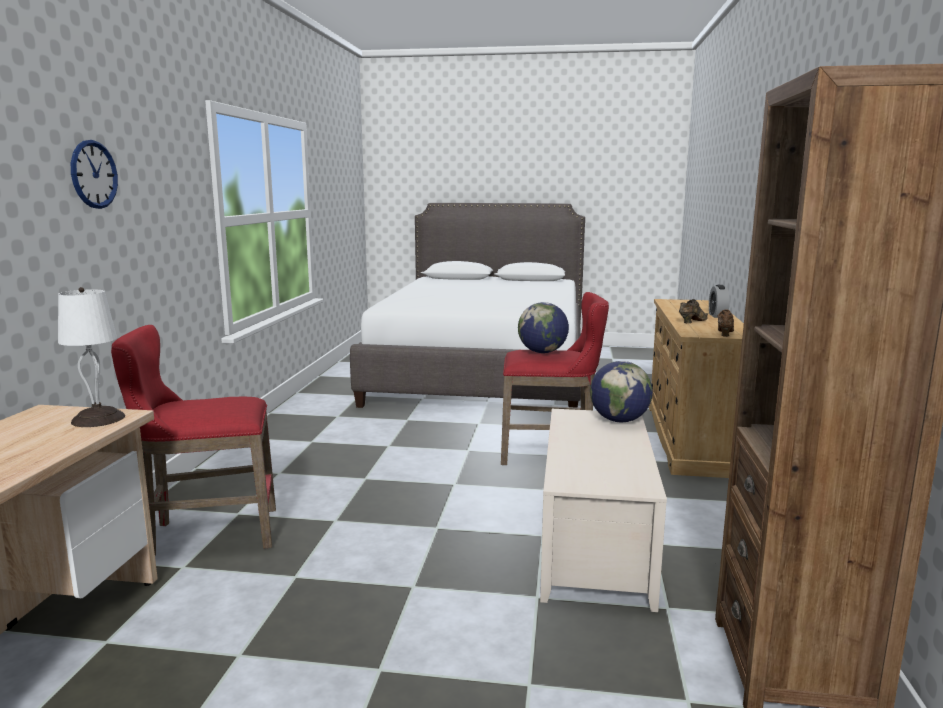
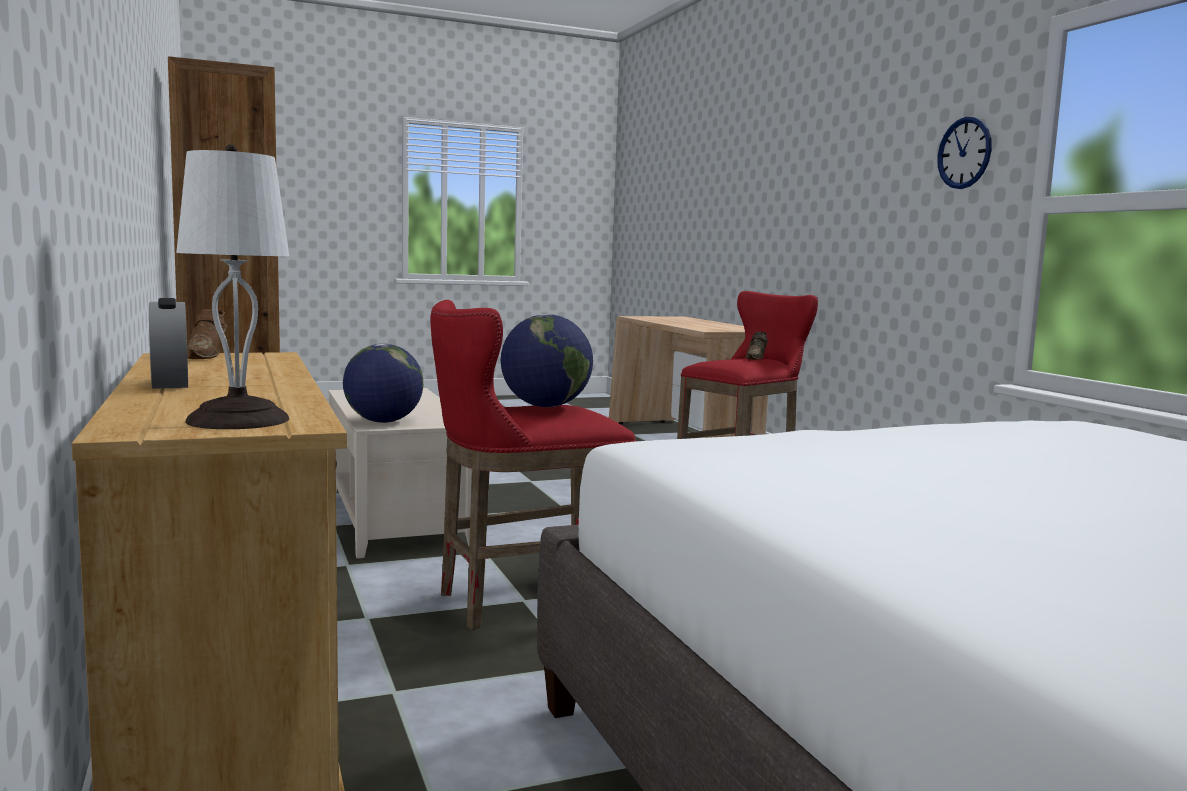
camera: 150 degrees right, 5 degrees down
white table lamp [58,287,125,427] -> white table lamp moved to [176,144,289,429]
wall clock [71,140,118,209] -> wall clock moved to [937,117,992,189]
brown shoe [679,299,708,323] -> brown shoe moved to [746,332,768,360]

